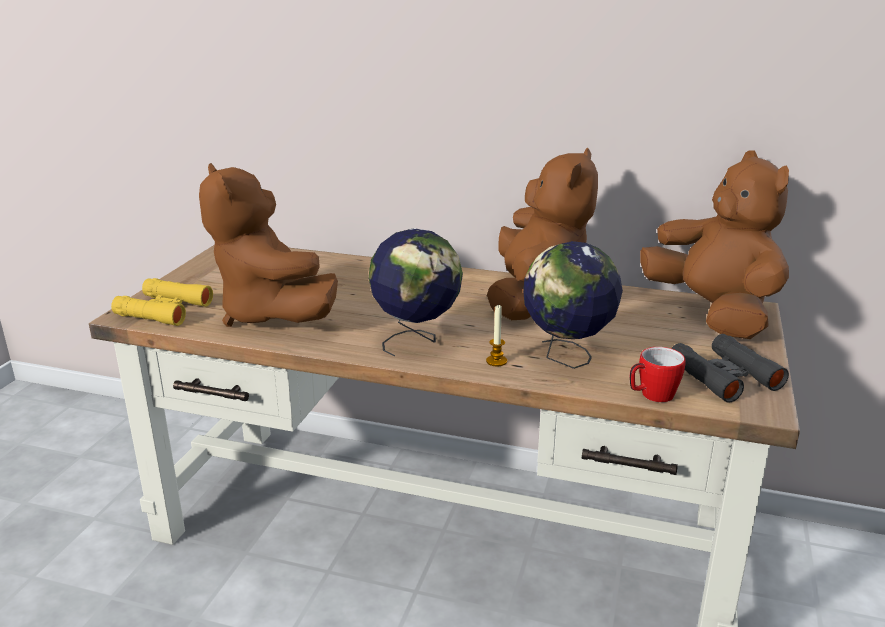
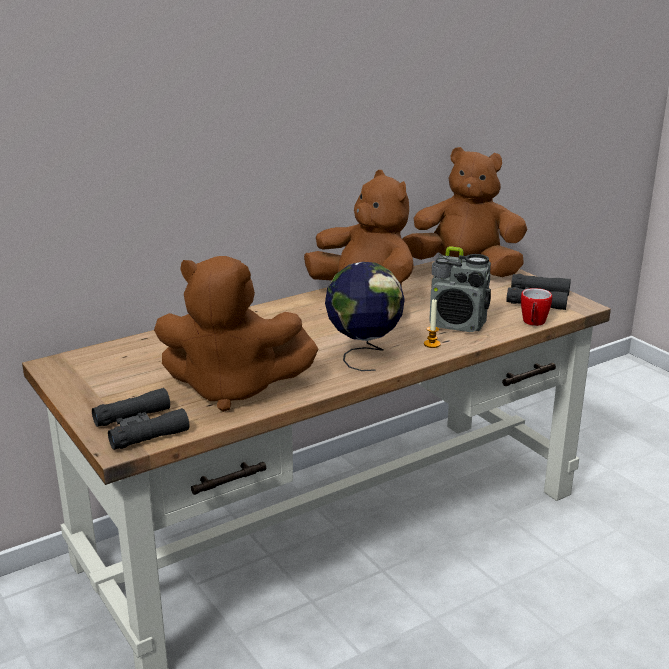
camera: 50 degrees left, 0 degrees up
yellow binoculars [111,278,213,326] -> black binoculars [92,388,189,450]
globe [523,241,623,369] -> radio [429,246,491,332]

